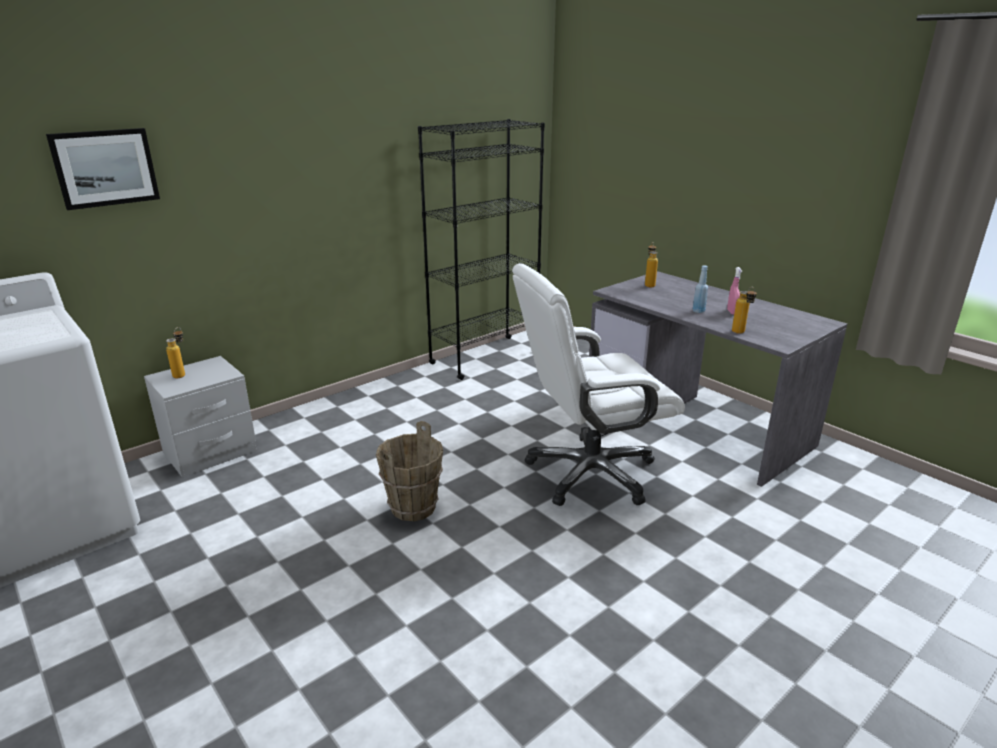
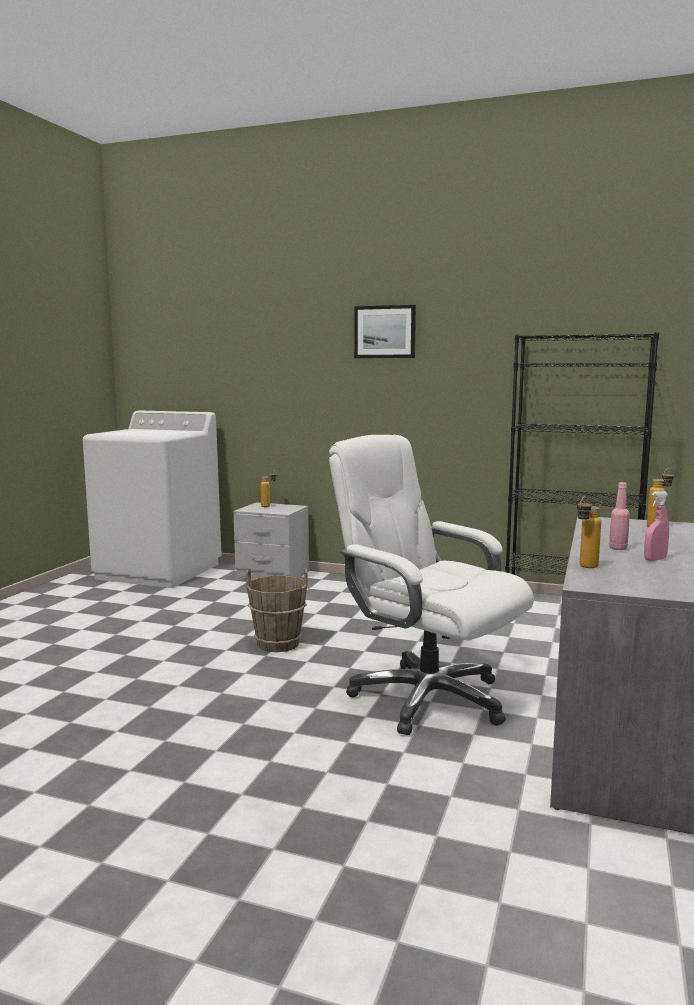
camera: 60 degrees right, 15 degrees down
picture [46,128,160,210] -> picture moved to [354,305,416,358]
blue bottle [693,265,708,313] -> pink bottle [609,482,630,550]

